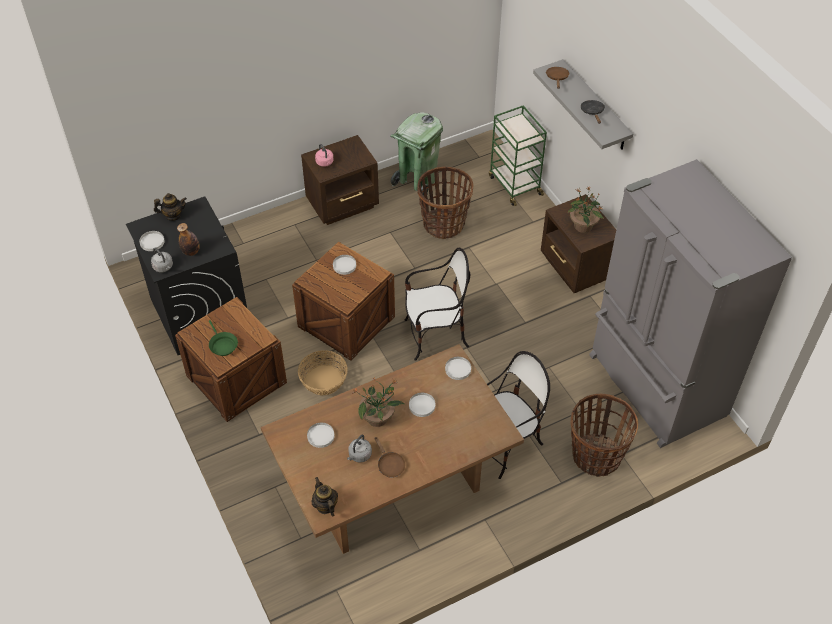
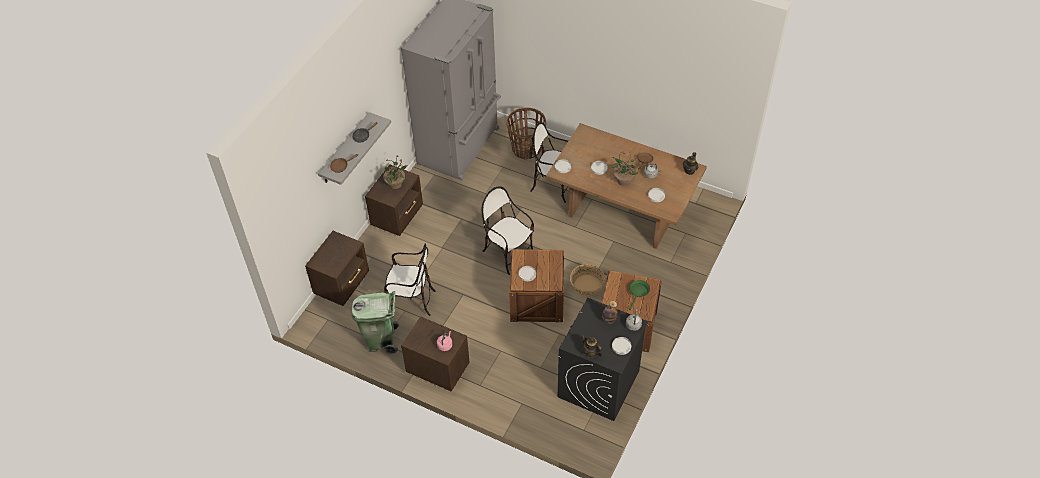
camera: 125 degrees left, 0 degrees up
basket [417,167,473,239] -> chair [384,244,436,316]
green cart [489,105,547,206] -> brown nightstand [305,231,369,306]

